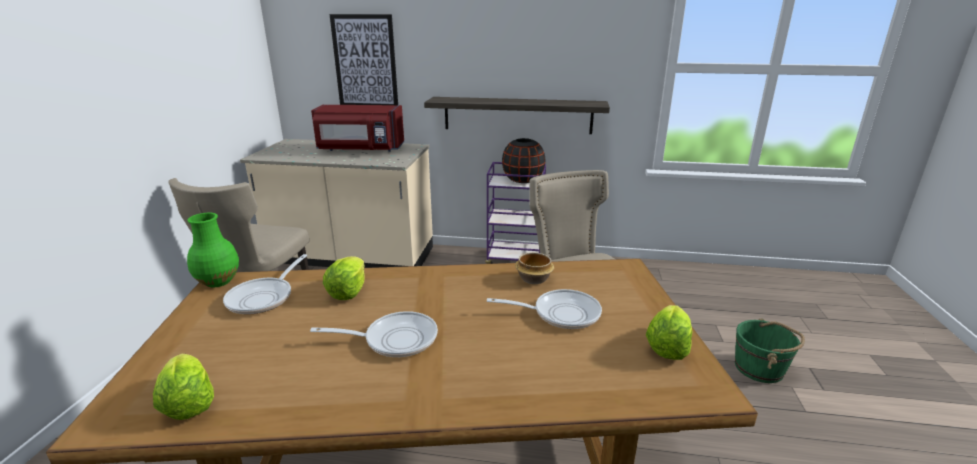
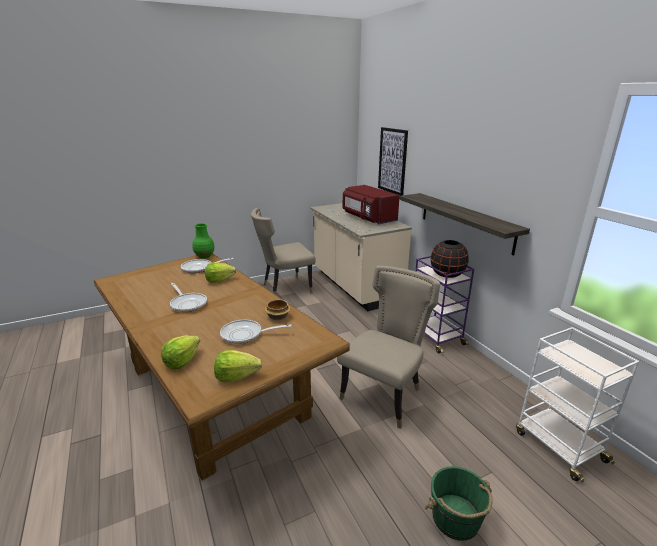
camera: 55 degrees right, 0 degrees up
lettuce [153,354,214,420] -> lettuce moved to [161,335,200,369]
frying pan [487,289,602,329] -> frying pan turned 120 degrees clockwise [220,320,292,344]
none -> white cart [516,327,639,483]

